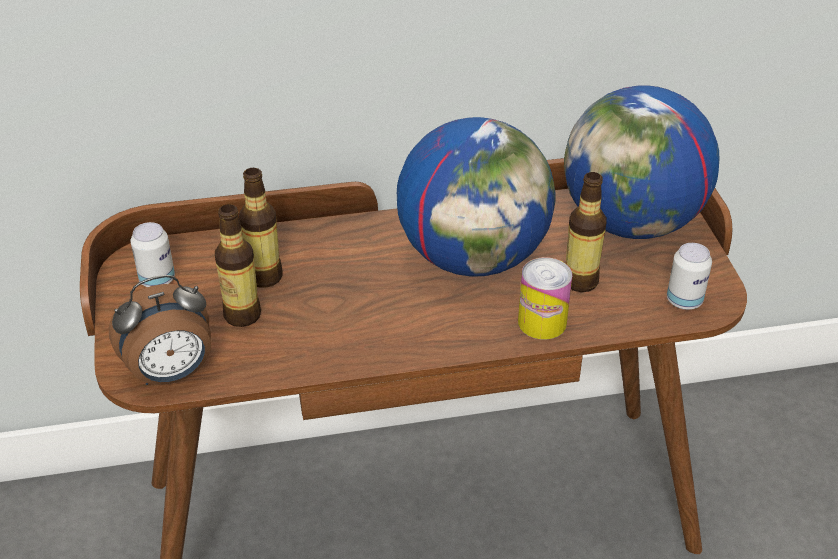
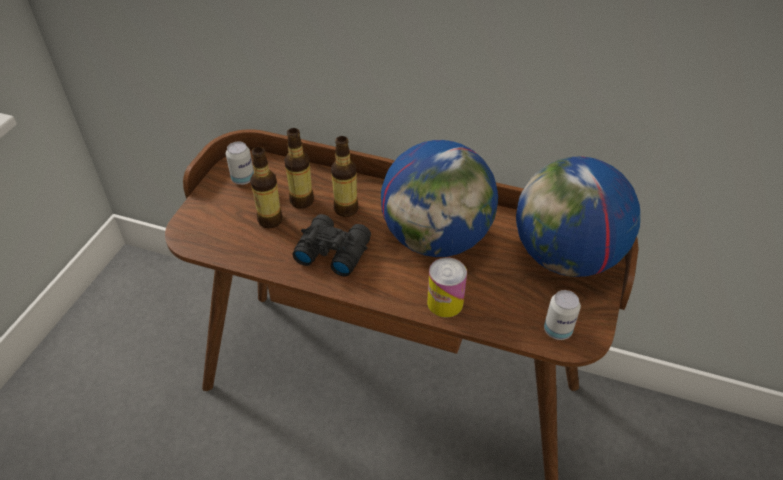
camera: 30 degrees right, 5 degrees up
alarm clock [109,275,211,385] -> none
bottle [566,172,607,292] -> bottle moved to [331,136,359,217]
none -> black binoculars [293,214,371,276]

